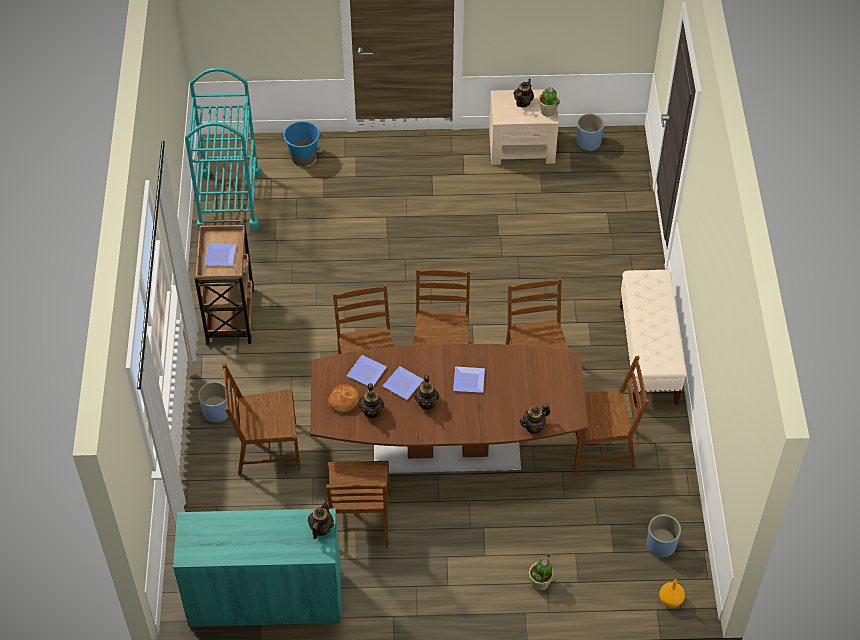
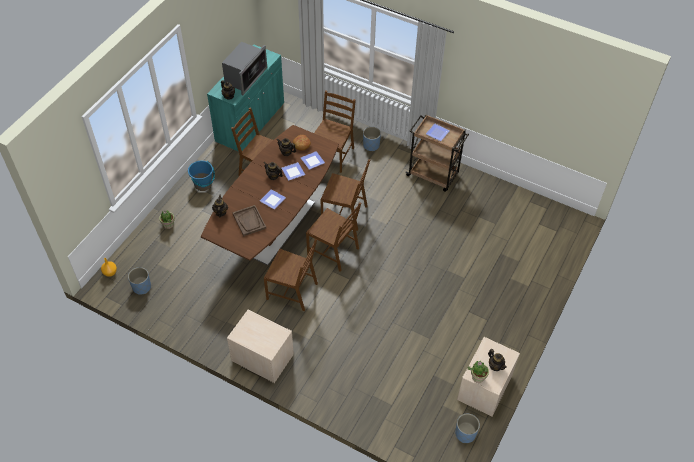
camera: 120 degrees right, 0 degrees up
turquoise cart [185,68,262,230] -> none
blue bucket [281,121,322,166] -> blue bucket moved to [188,161,215,191]
brown chair [574,356,649,475] -> none
beige bench [620,270,687,405] -> beige nightstand [227,309,294,383]
none -> microwave [222,42,267,96]
none -> brown tray [233,205,266,236]

